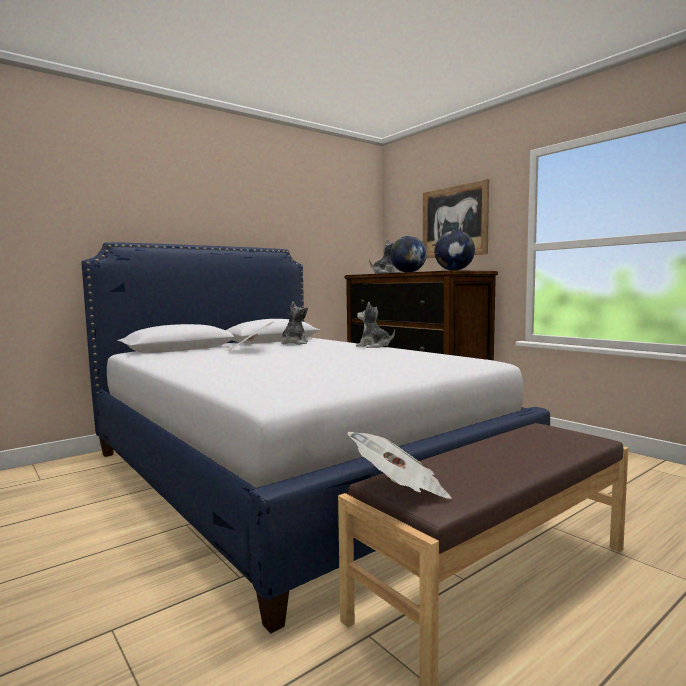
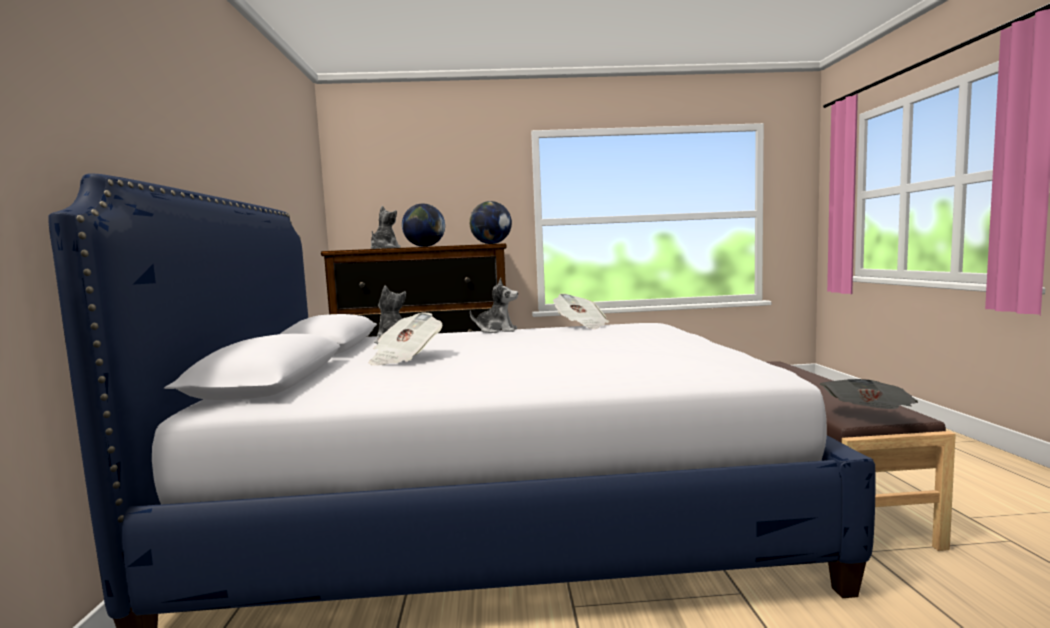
camera: 55 degrees left, 0 degrees up
plush toy [356,302,395,348] -> plush toy turned 150 degrees counterclockwise [470,278,518,333]
picture [423,179,489,259] -> none
none -> newspaper [553,294,609,329]

